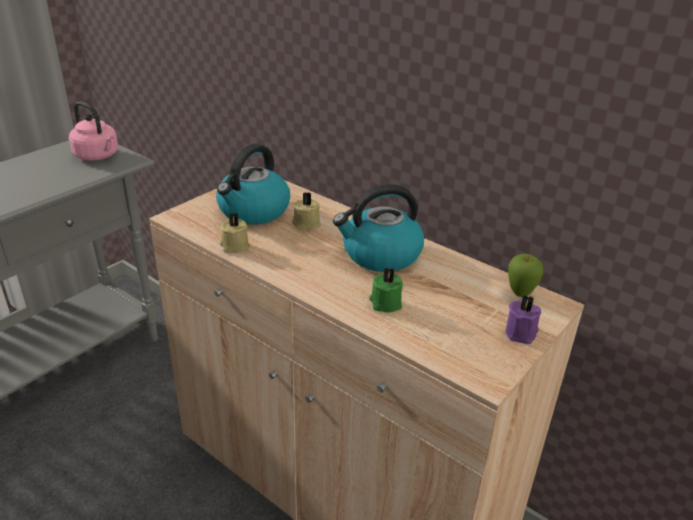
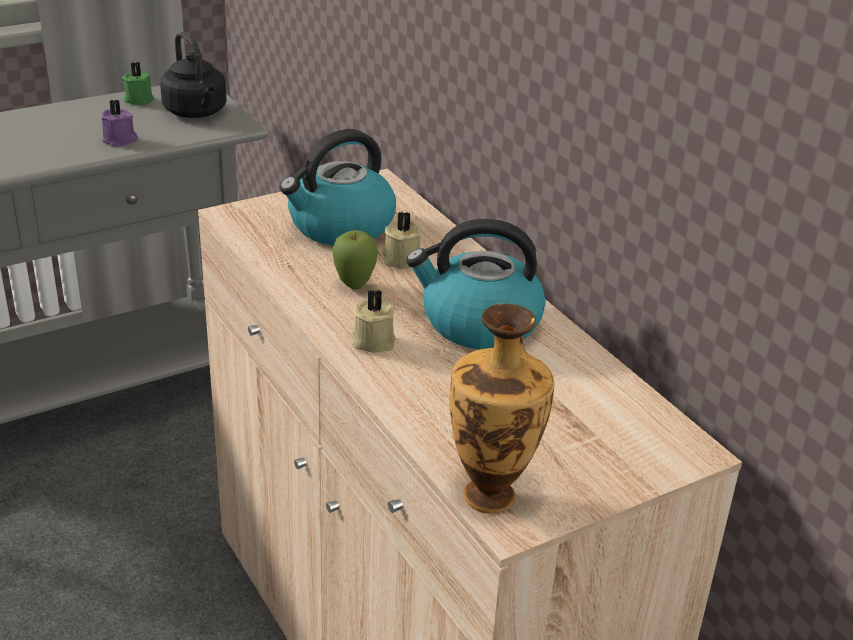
camera: 20 degrees right, 0 degrees up
pink kettle [69,102,118,161] -> black kettle [160,32,226,118]
beige candle [220,213,250,253] -> beige candle moved to [352,290,396,353]
green candle [369,267,403,313] -> green candle moved to [122,62,154,105]
purple candle [506,295,541,344] -> purple candle moved to [101,100,138,147]
apple [508,254,544,297] -> apple moved to [332,230,378,289]
none -> vase [450,303,554,514]

